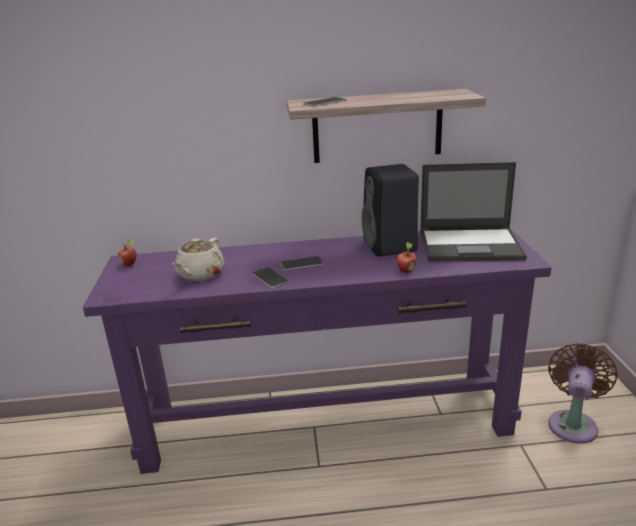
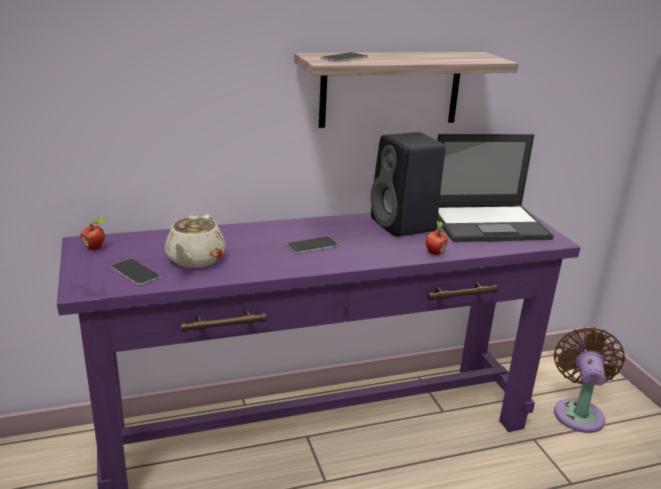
camera: 15 degrees left, 0 degrees up
phone [252,267,289,288] -> phone moved to [111,259,161,285]

